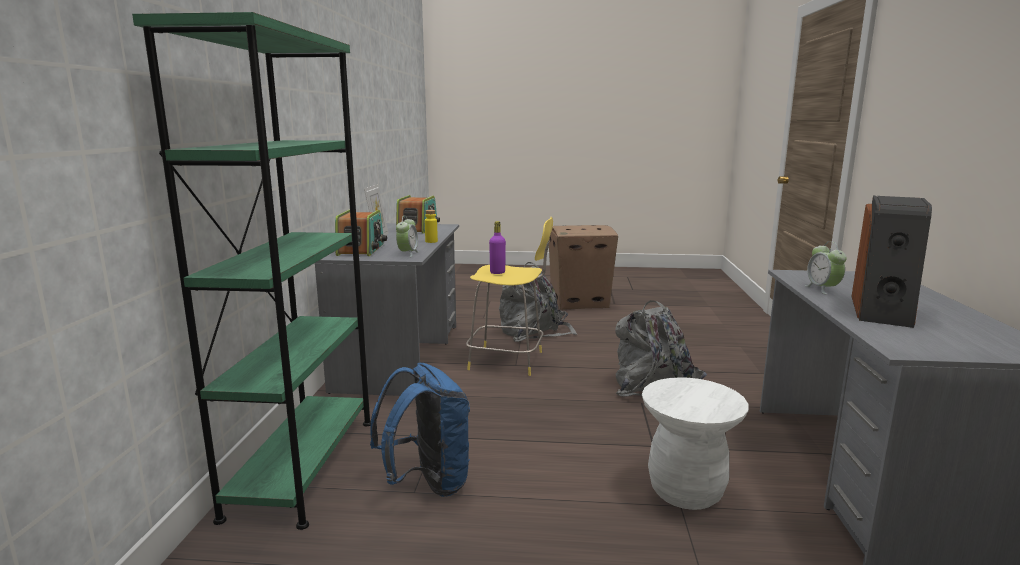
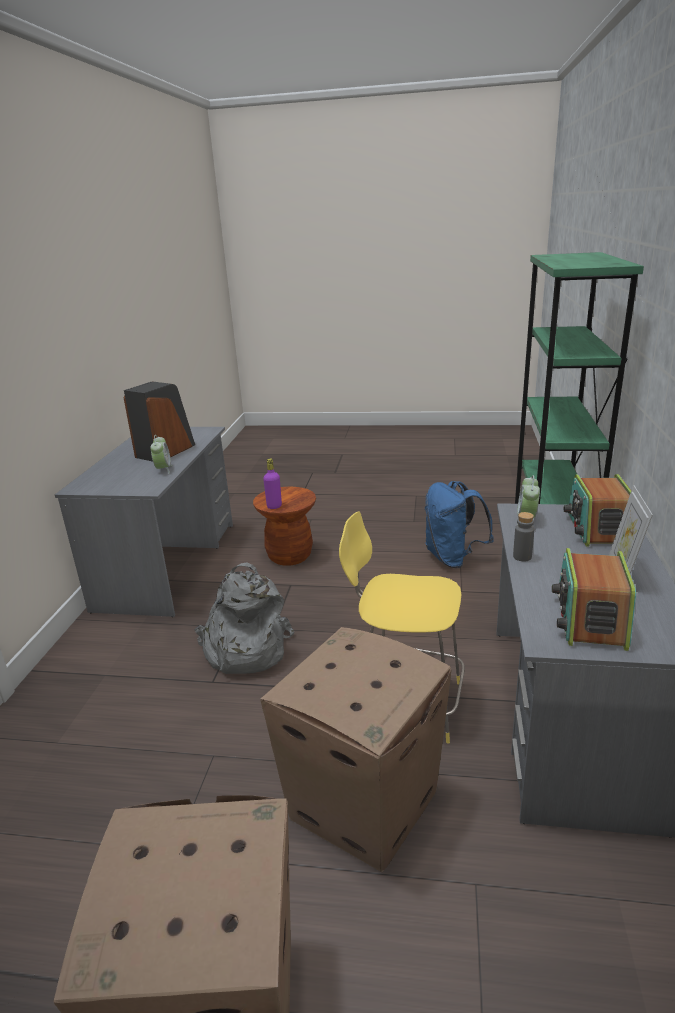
camera: 175 degrees left, 10 degrees up
yellow bottle [425,210,438,243] -> grey bottle [513,512,534,561]
purple bottle [489,221,506,274] -> purple bottle moved to [263,459,282,509]
grey backpack [499,262,577,342] -> cardboard box [260,627,452,872]
white stool [642,377,748,510] -> brown stool [253,487,316,566]

